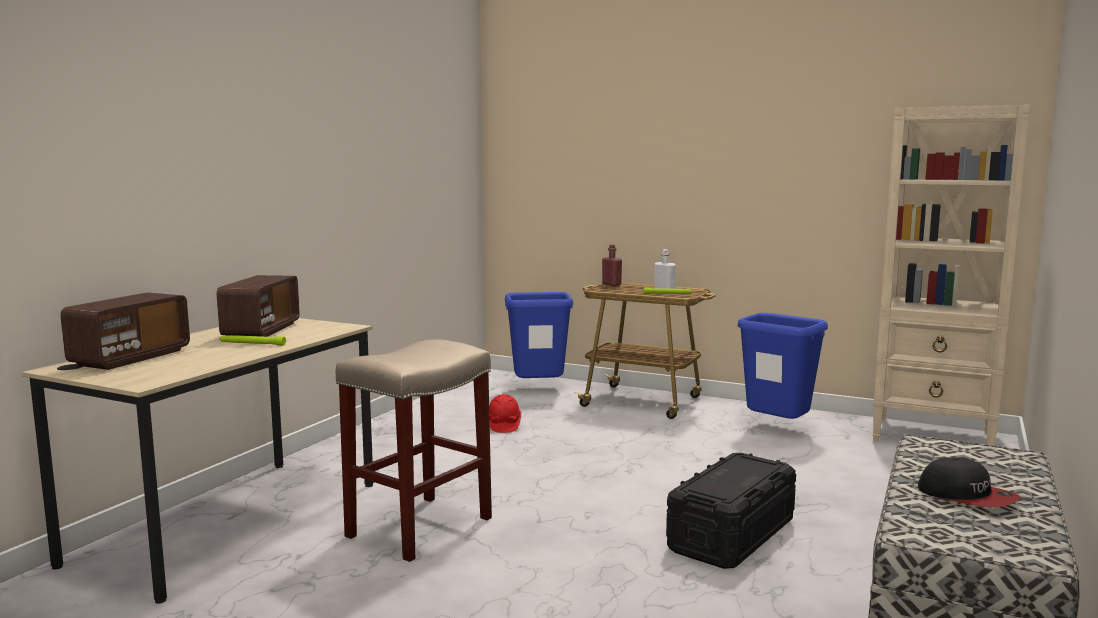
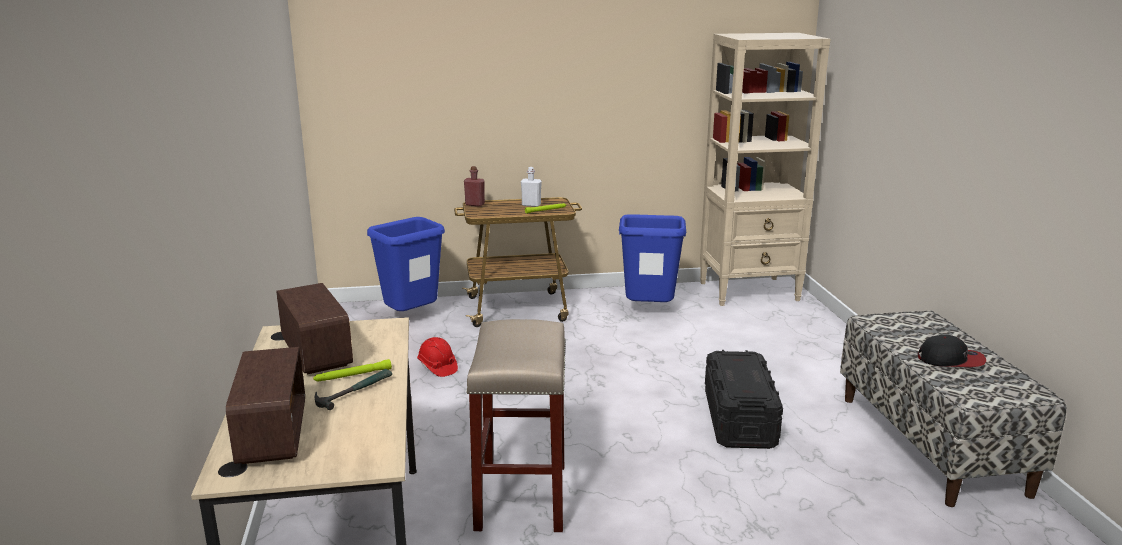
camera: 35 degrees left, 10 degrees up
none -> hammer [315,369,392,410]

